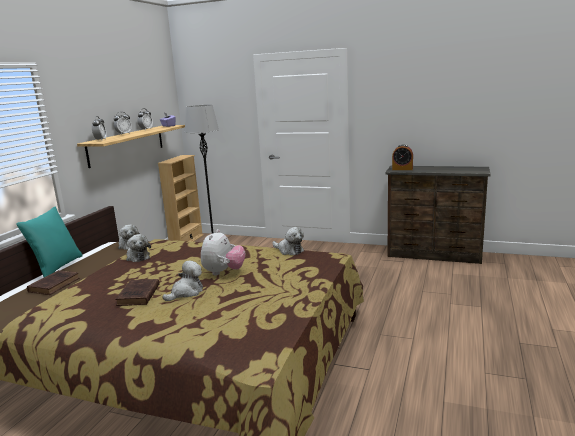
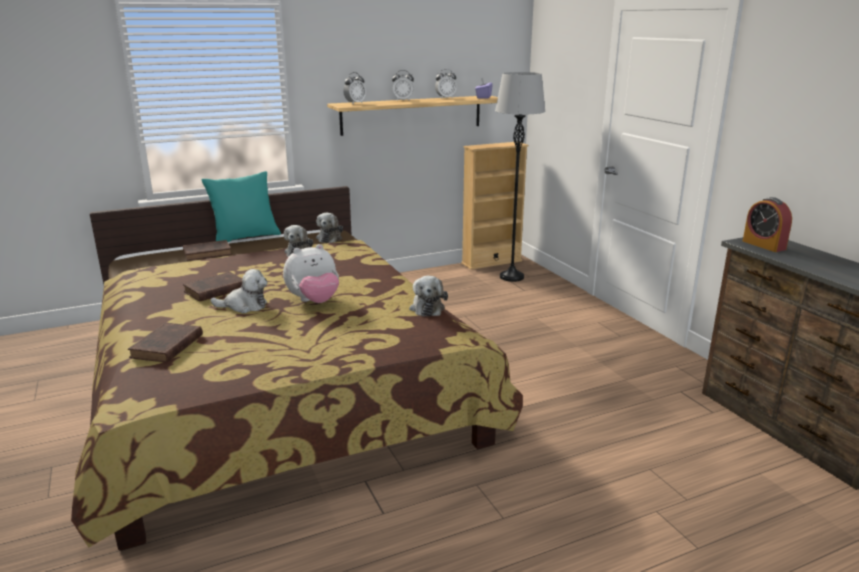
camera: 45 degrees right, 5 degrees up
none -> brown book [128,323,203,363]

